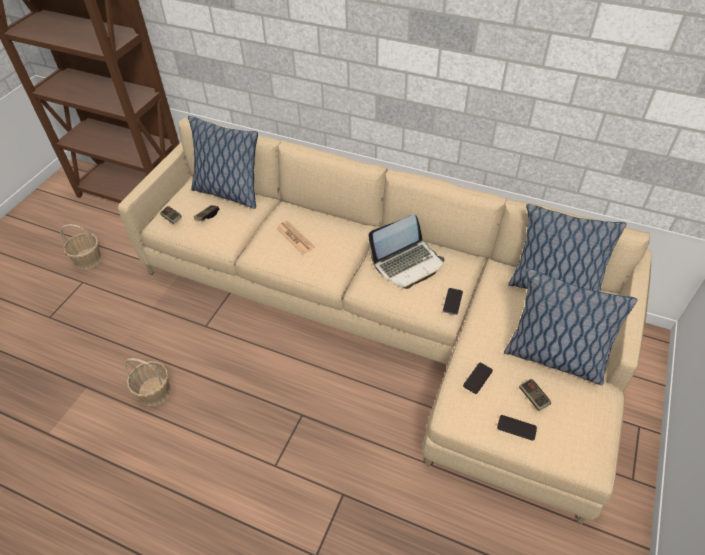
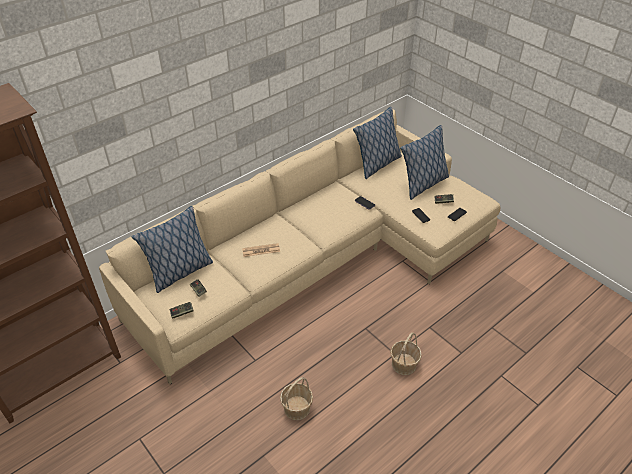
camera: 65 degrees left, 5 degrees down
basket [60,224,102,270] -> basket moved to [390,332,422,375]
laptop [368,214,444,289] -> none

